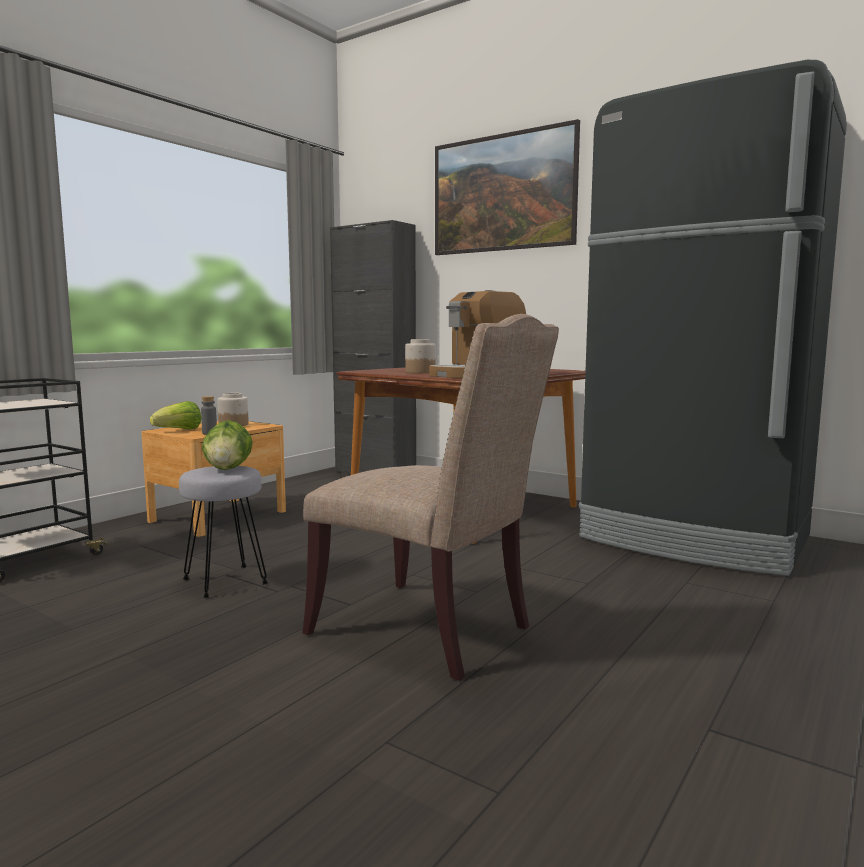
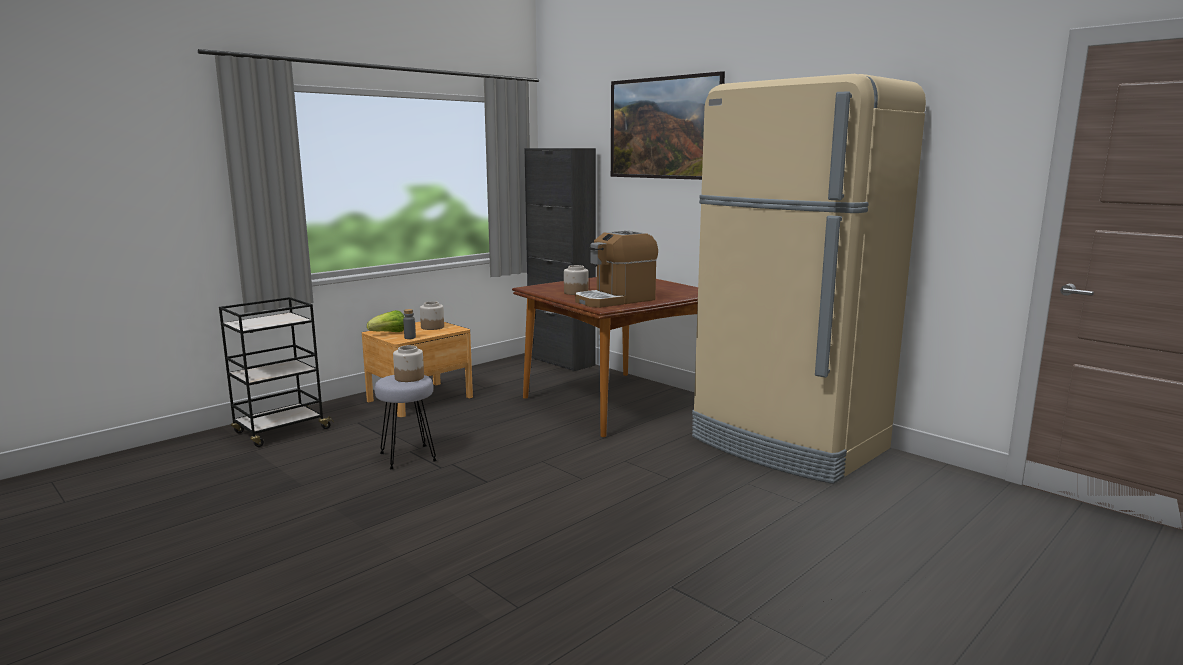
camera: 10 degrees right, 5 degrees up
lettuce [202,420,253,470] -> jar [393,345,424,382]
beige chair [302,314,559,681] -> none
black fridge [579,60,847,576] -> beige fridge [692,74,926,484]

